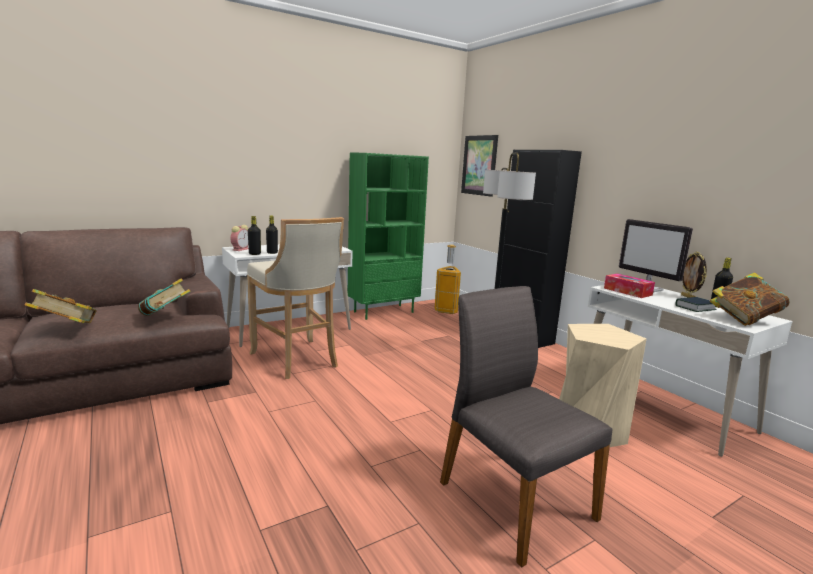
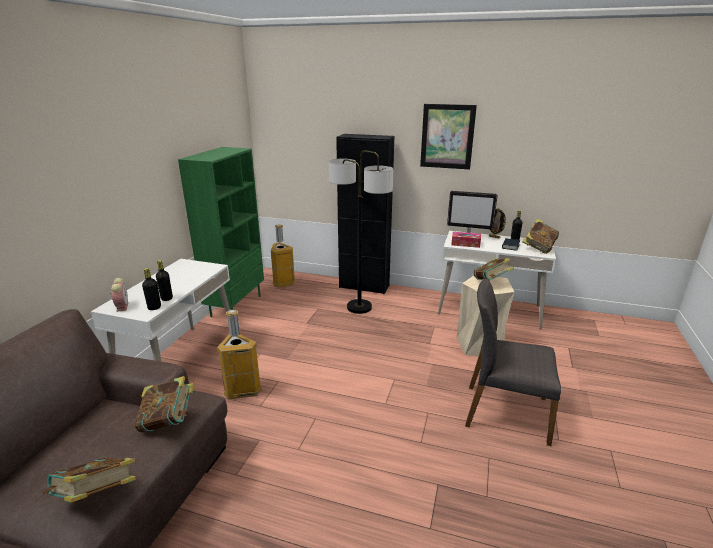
camera: 40 degrees left, 10 degrees up
beige stool [247,217,344,379] -> trash can [217,310,262,399]
picture [461,135,498,197] -> picture moved to [420,104,477,169]
none -> book [473,258,514,281]

